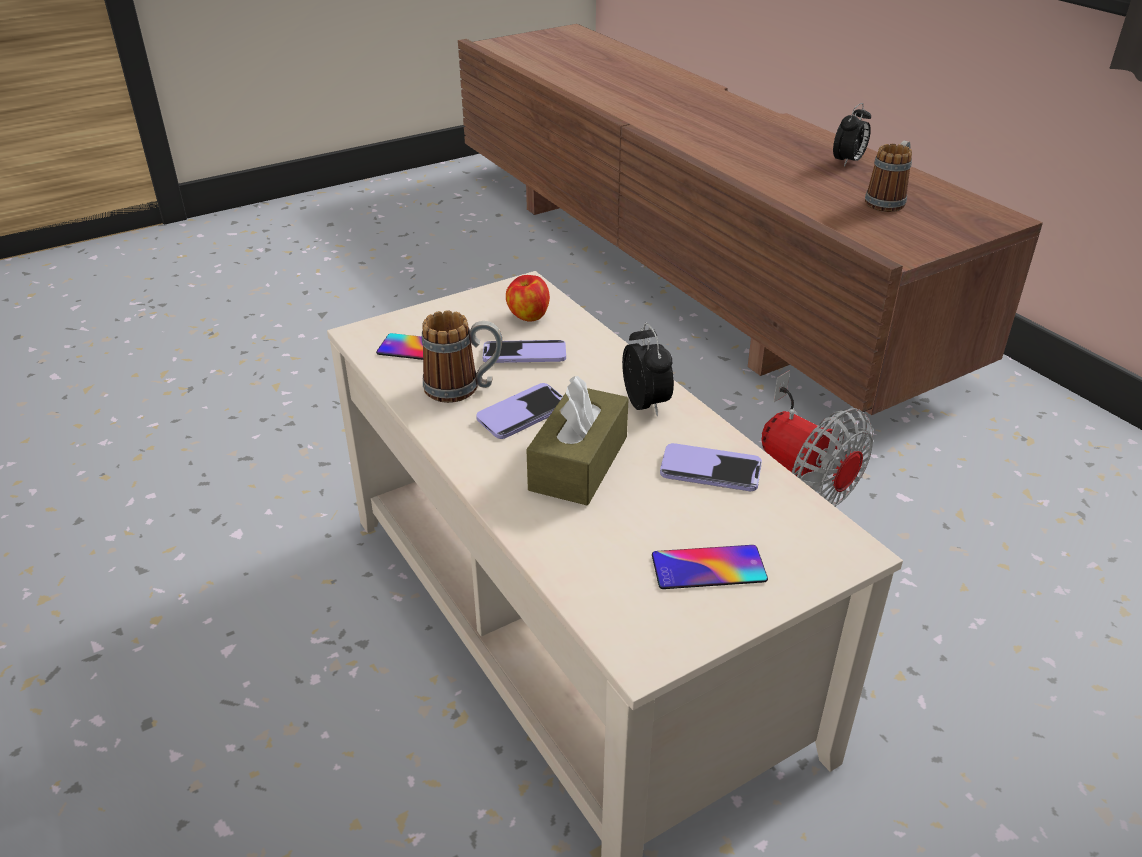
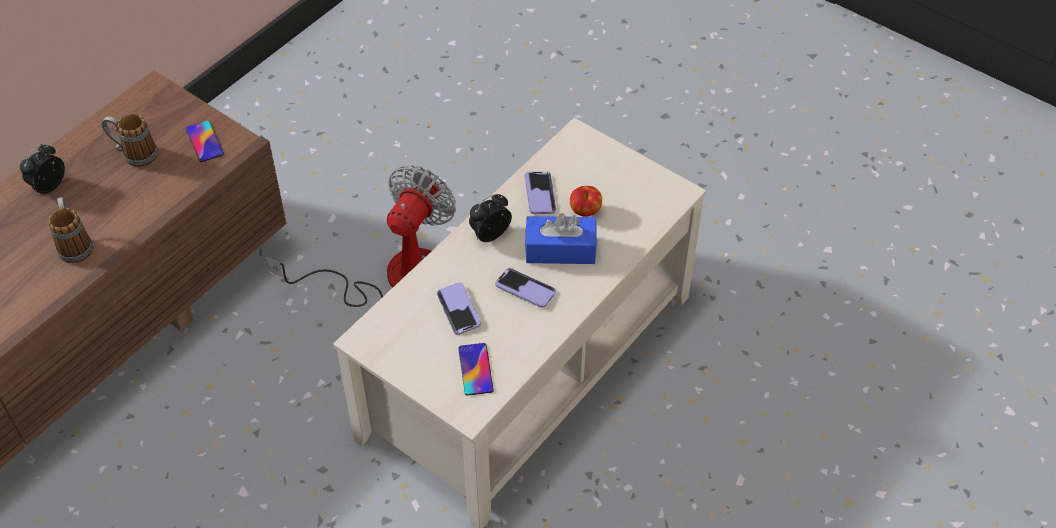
camera: 110 degrees left, 15 degrees up
mug [422,311,502,403] -> mug moved to [48,197,93,263]
apple [506,275,550,322] -> apple moved to [570,186,602,217]
brown tissue box [526,376,629,505] -> blue tissue box [525,213,597,264]
phone [652,545,768,589] -> phone moved to [185,120,224,162]
alarm clock [833,103,871,167] -> alarm clock turned 75 degrees counterclockwise [20,144,65,194]

